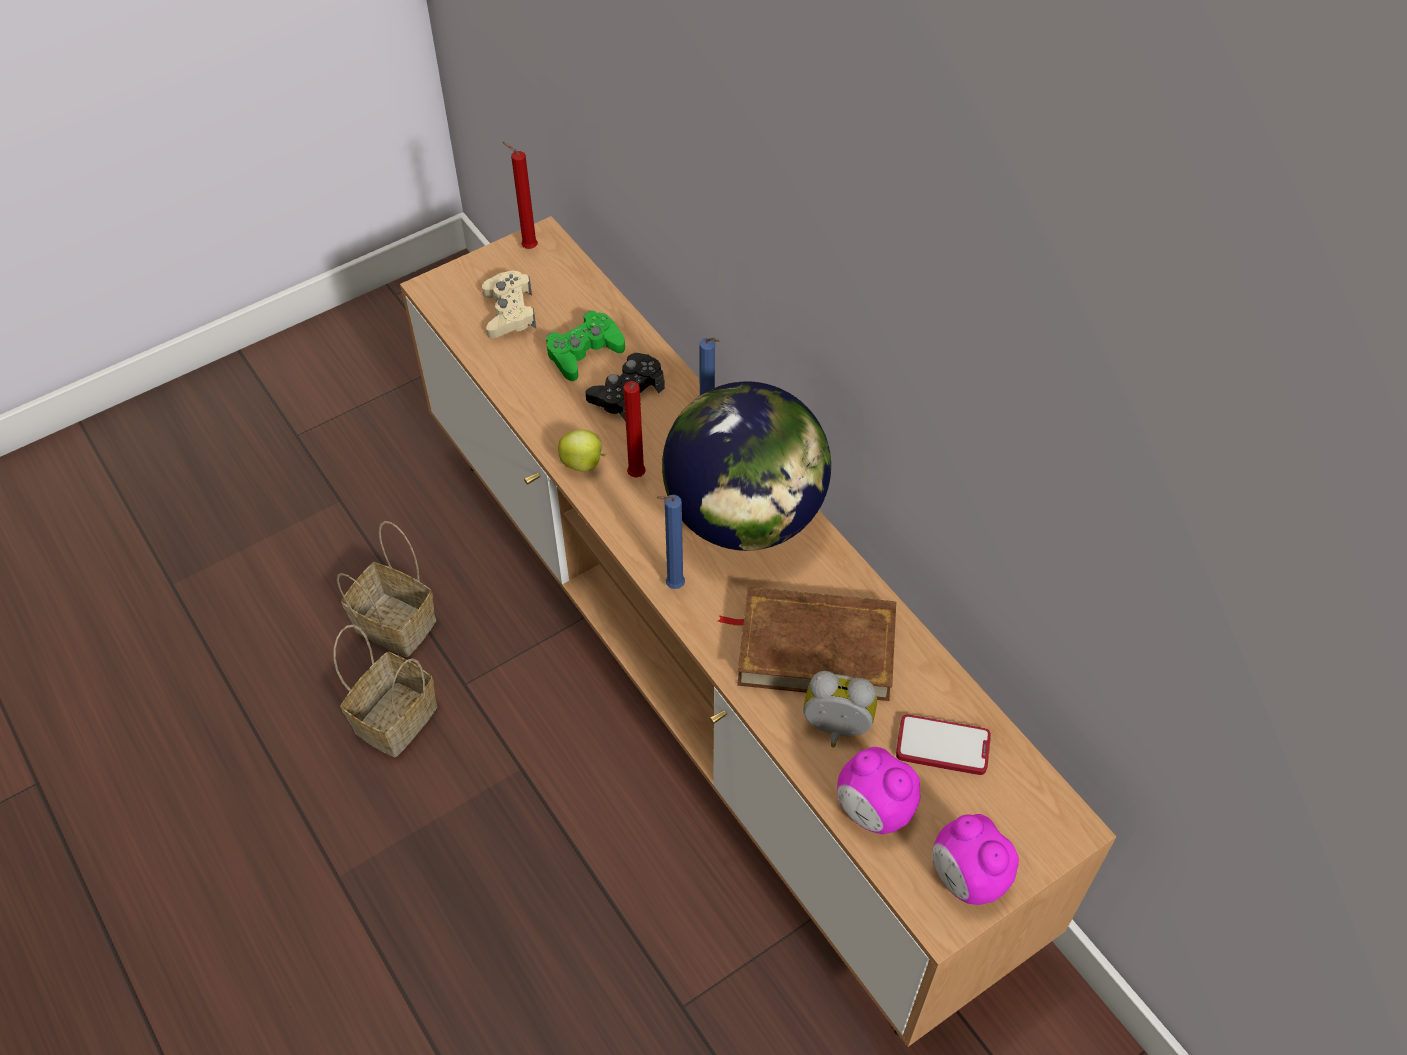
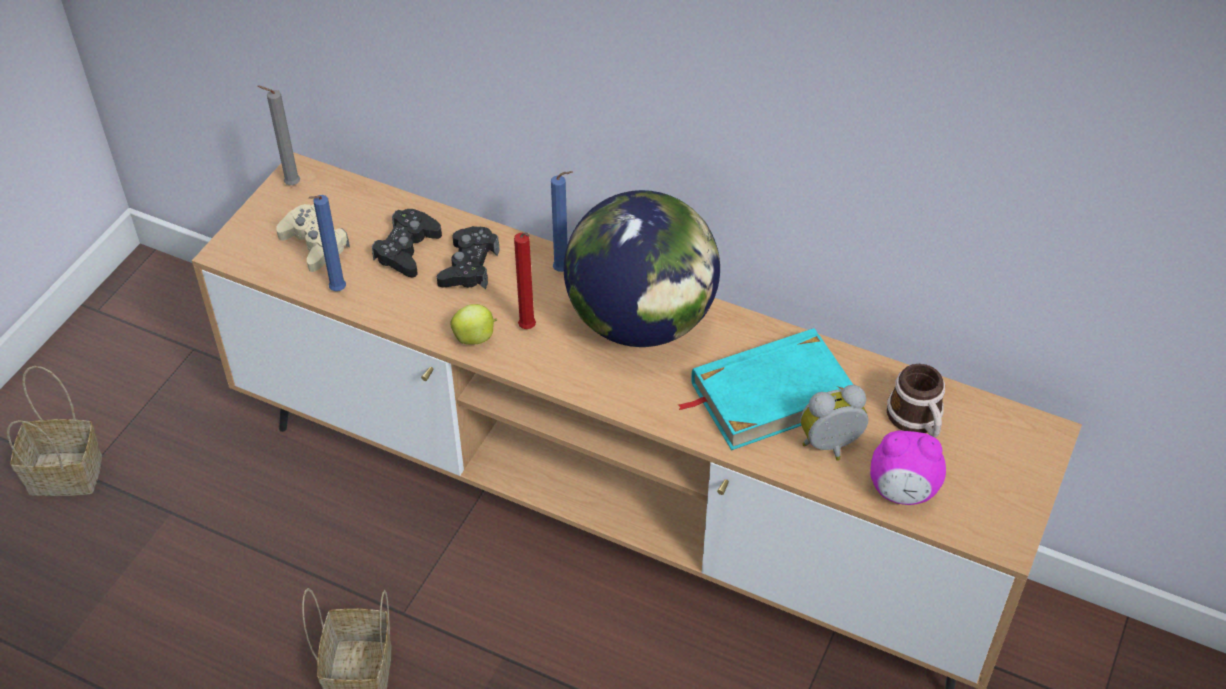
camera: 30 degrees left, 5 degrees down
basket [337,521,436,657] -> basket moved to [7,366,102,496]
red candle [503,142,538,249] -> grey candle [257,85,300,185]
green game controller [546,310,625,381] -> black game controller [372,209,442,277]
blue candle [657,495,685,589] -> blue candle moved to [309,195,346,291]
brown book [718,587,896,701] -> turquoise book [678,328,853,450]
phone [896,714,991,775] -> mug [887,364,945,437]
alarm clock [932,814,1019,905] -> none

